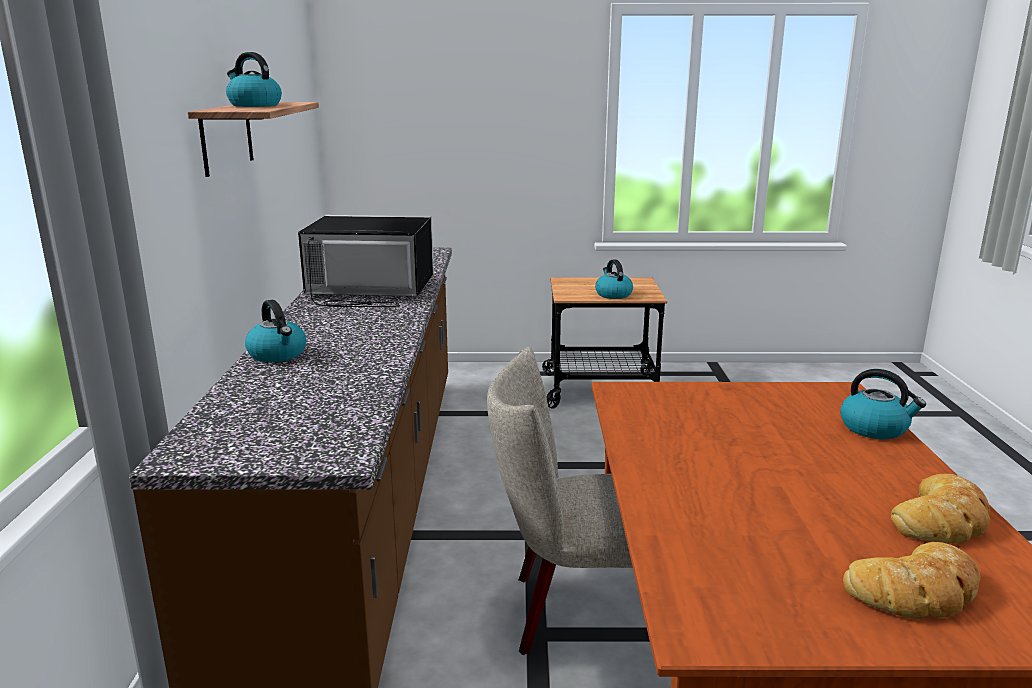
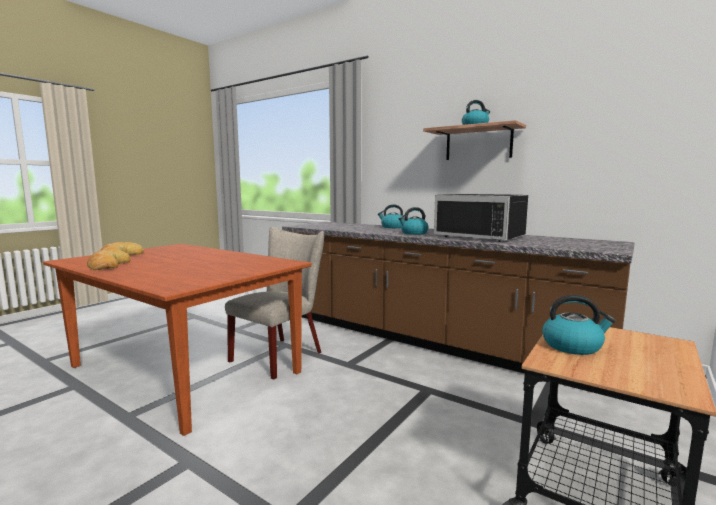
camera: 125 degrees right, 10 degrees down
black microwave [298,215,434,307] -> black microwave turned 90 degrees clockwise [434,194,528,242]
kettle [840,369,926,439] -> kettle moved to [398,207,429,235]

